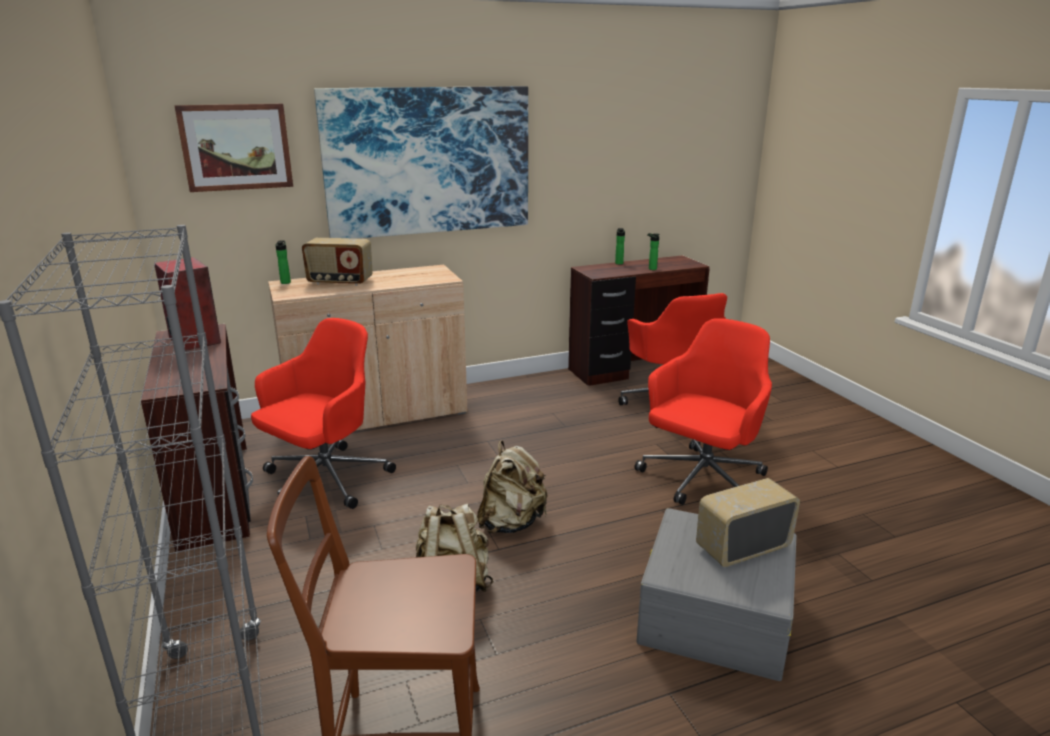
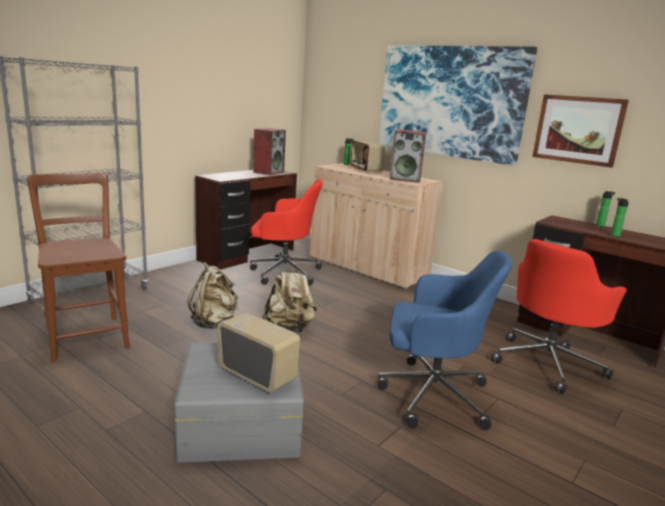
camera: 60 degrees right, 5 degrees down
picture [175,104,293,192] -> picture moved to [532,94,629,168]
red office chair [634,318,772,505] -> blue office chair [378,250,512,430]
none -> speaker [389,129,426,183]

